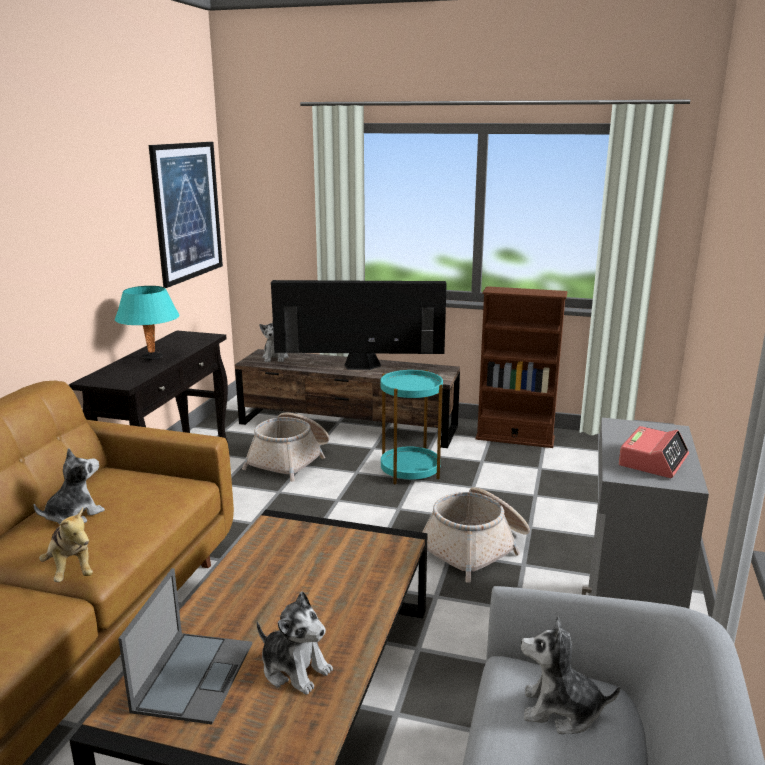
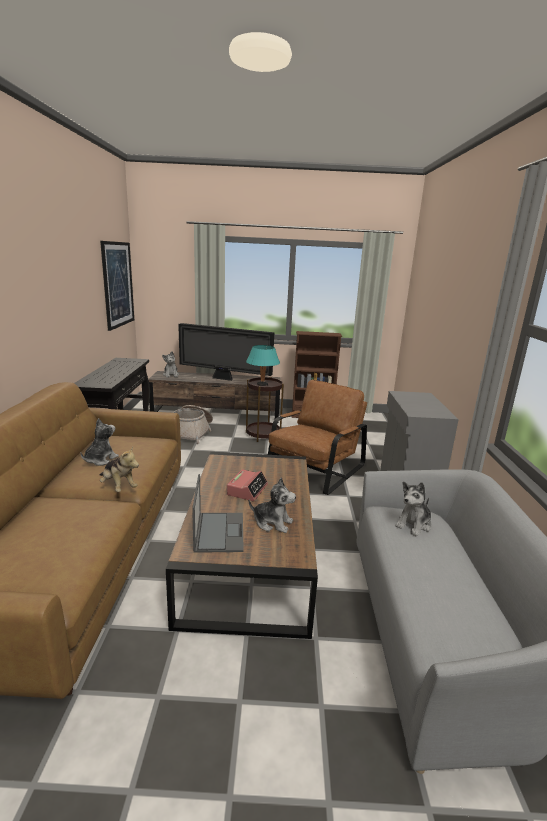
camera: 15 degrees left, 0 degrees up
turquoise table lamp [115,286,180,361] -> turquoise table lamp moved to [246,345,280,386]
television [271,280,447,370] -> television turned 150 degrees counterclockwise [178,323,274,381]
turquoise side table [381,370,443,485] -> brown side table [246,377,284,442]
basket [422,487,530,583] -> brown armchair [268,379,367,495]
plush toy [521,616,620,734] -> plush toy turned 45 degrees counterclockwise [395,481,431,536]
alarm clock [619,426,689,478] -> alarm clock moved to [227,469,268,501]

